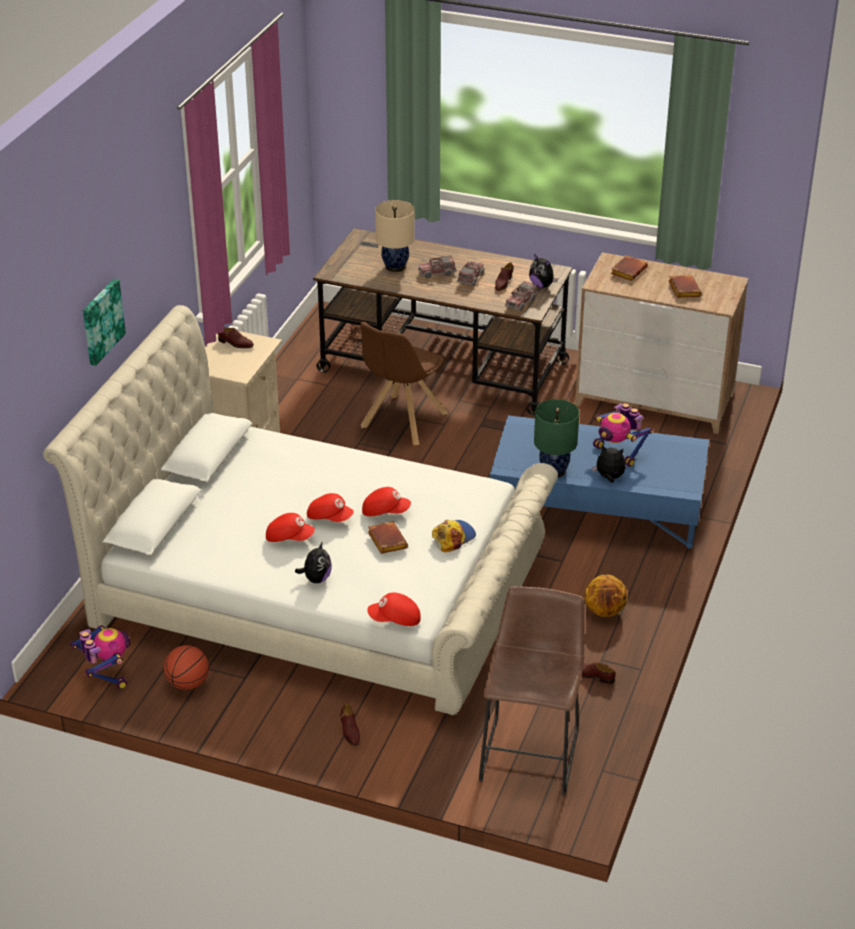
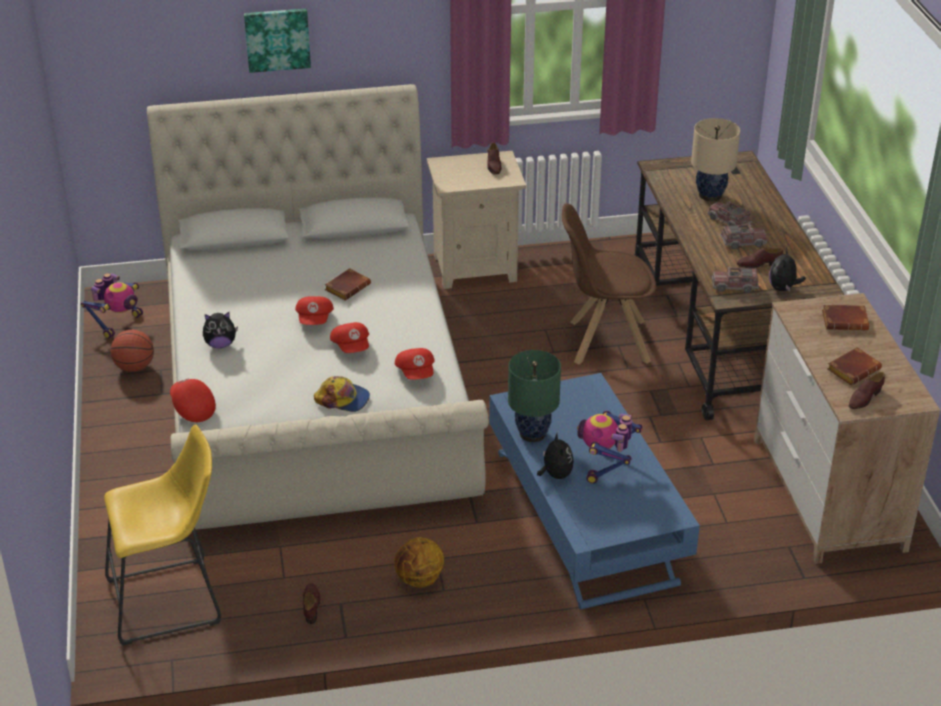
camera: 60 degrees right, 0 degrees up
red cap [266,513,315,542] -> red cap moved to [395,348,435,380]
brown shoe [340,703,360,746] -> brown shoe moved to [849,372,885,409]
brown book [368,522,408,554] -> brown book moved to [325,268,371,301]
brown stool [479,586,585,795] -> yellow stool [104,424,221,646]

